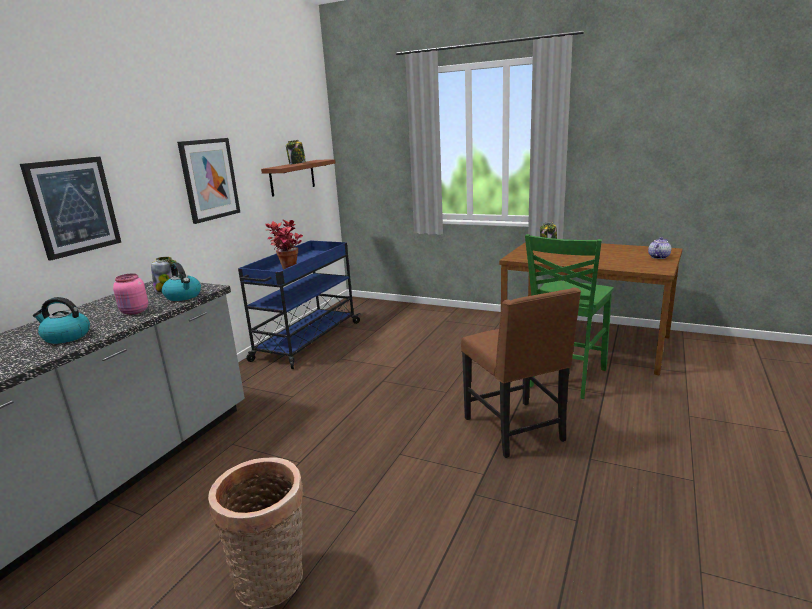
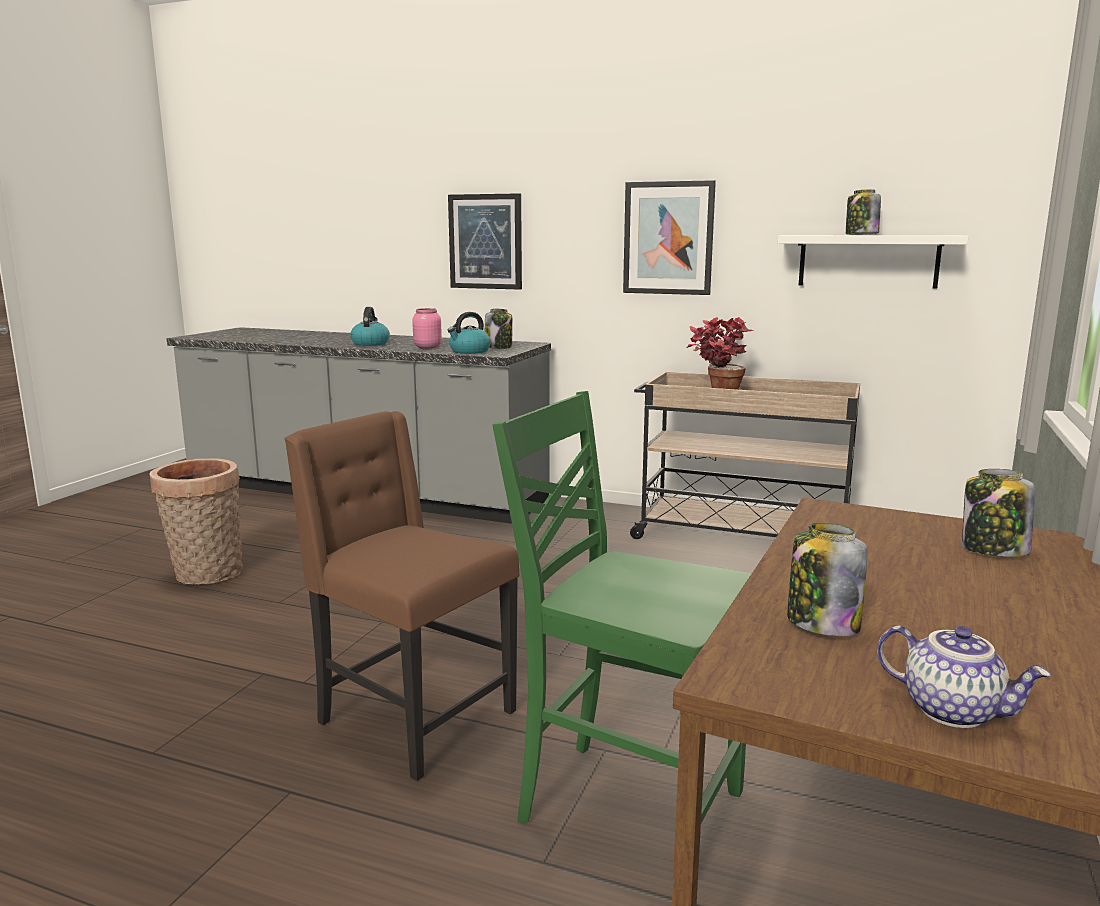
camera: 85 degrees right, 5 degrees down
blue cart [238,240,361,369] -> beige cart [630,372,860,539]
brown shelf [261,159,335,197] -> white shelf [778,235,969,288]
brown chair [461,287,581,458] -> brown chair turned 60 degrees clockwise [284,411,519,781]
none -> jar [787,523,868,636]

